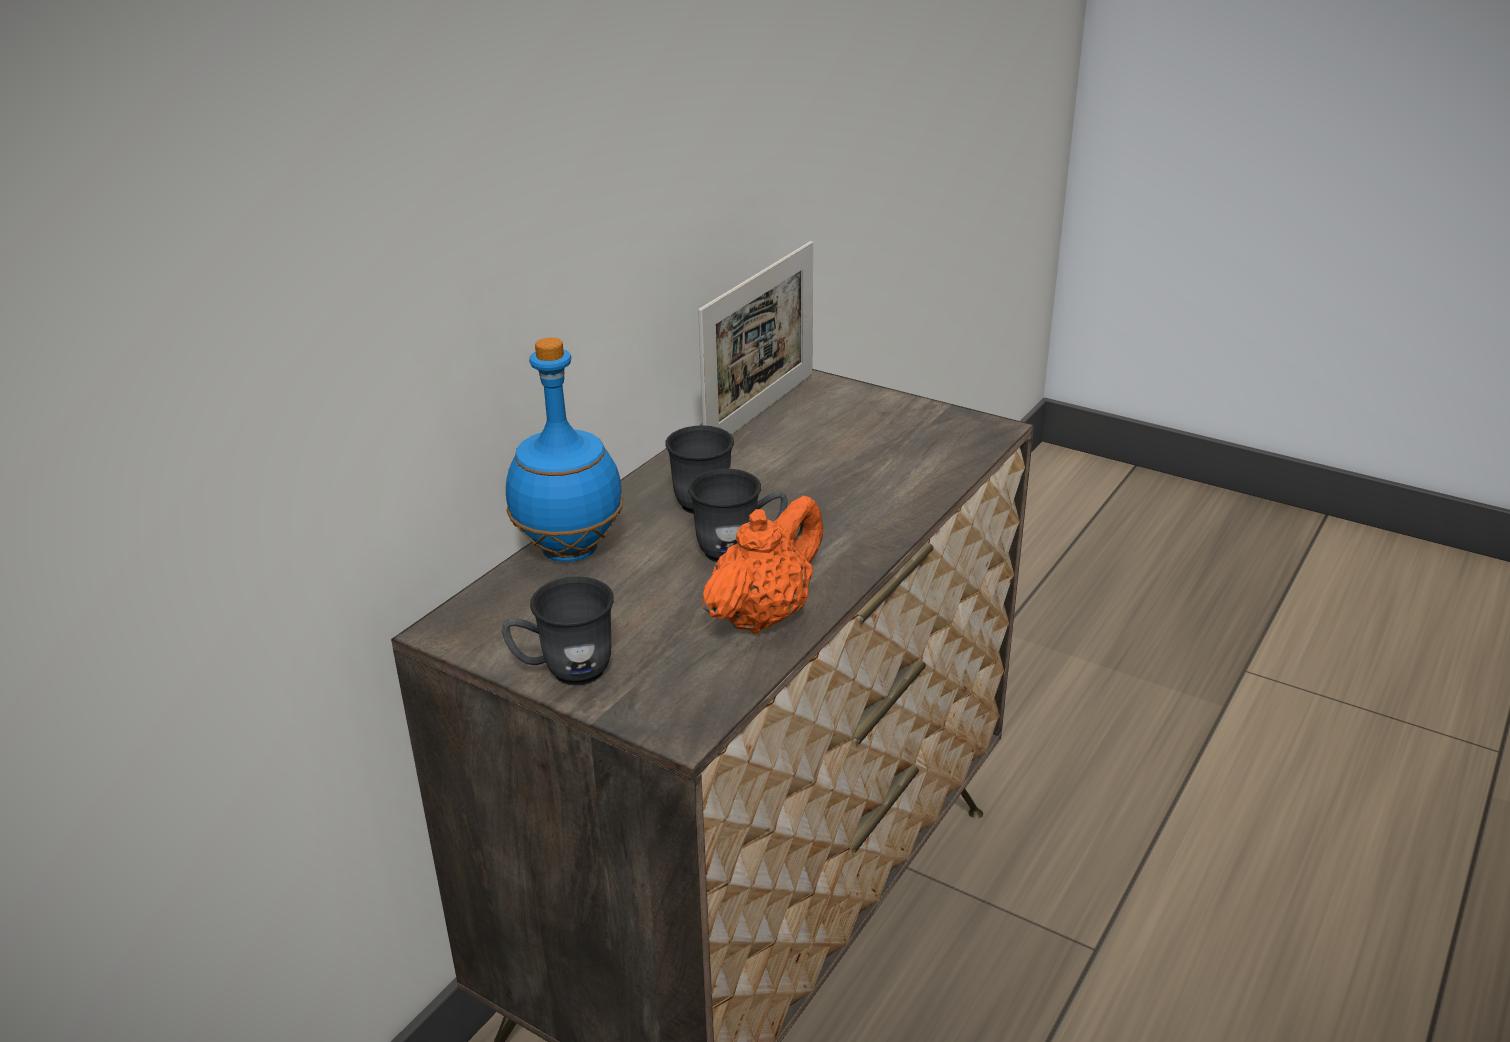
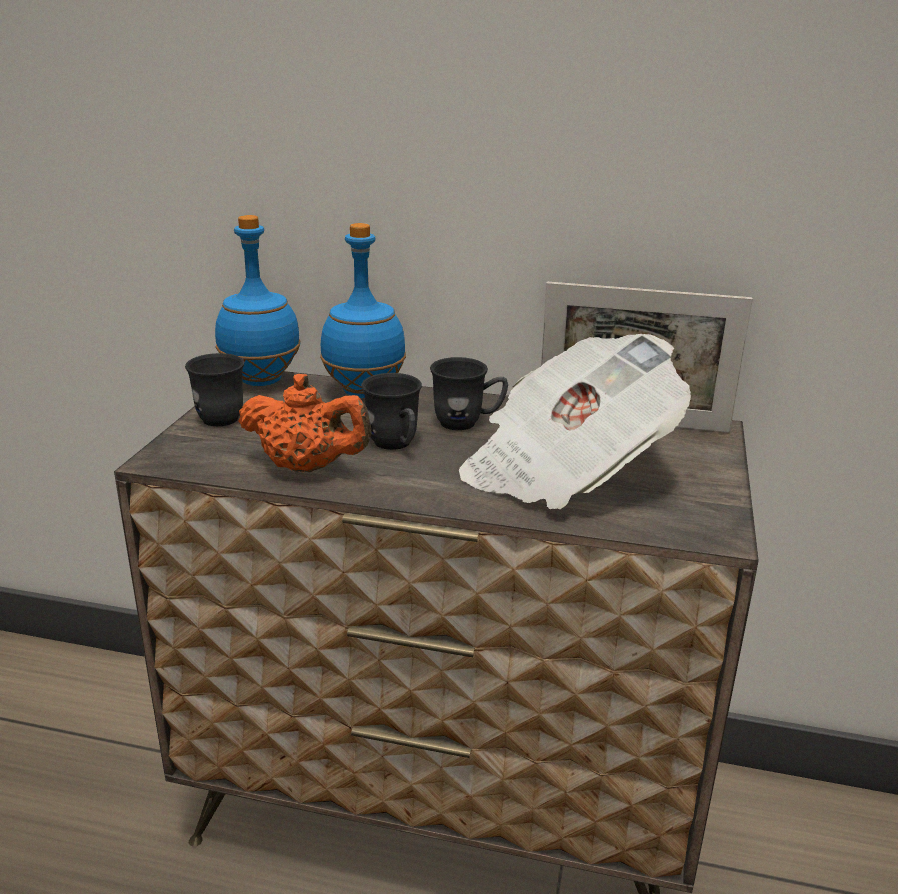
camera: 70 degrees right, 5 degrees down
none -> blue bottle [215,215,300,386]
none -> newspaper [459,334,691,509]

